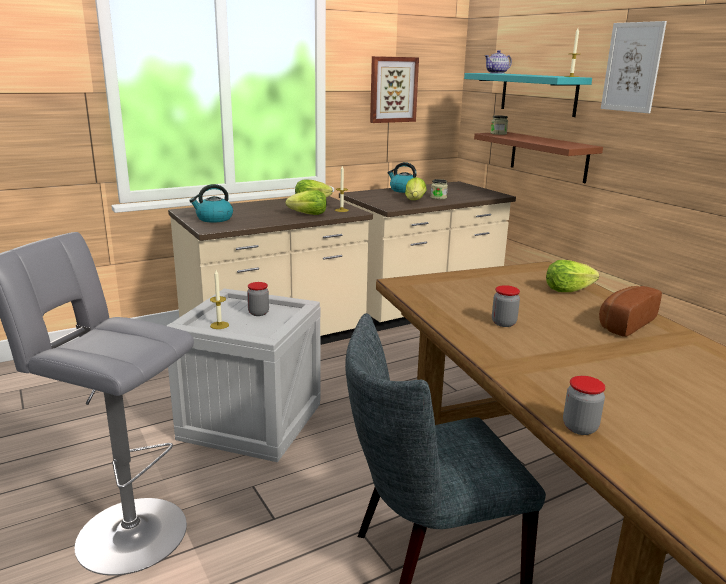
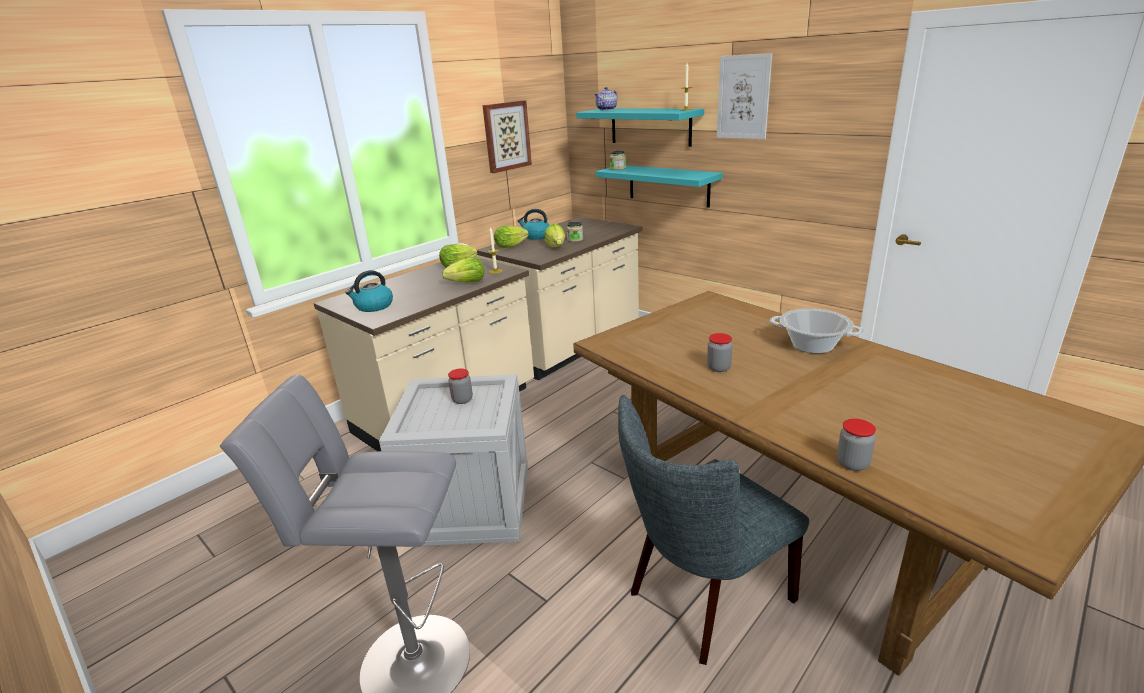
camera: 15 degrees left, 5 degrees up
candle [210,270,229,329] -> none
brown shelf [474,132,603,183] -> turquoise shelf [596,165,723,208]
lettuce [546,260,599,292] -> lettuce moved to [494,226,529,248]
bread [599,286,662,337] -> cooking pot [770,308,864,353]

